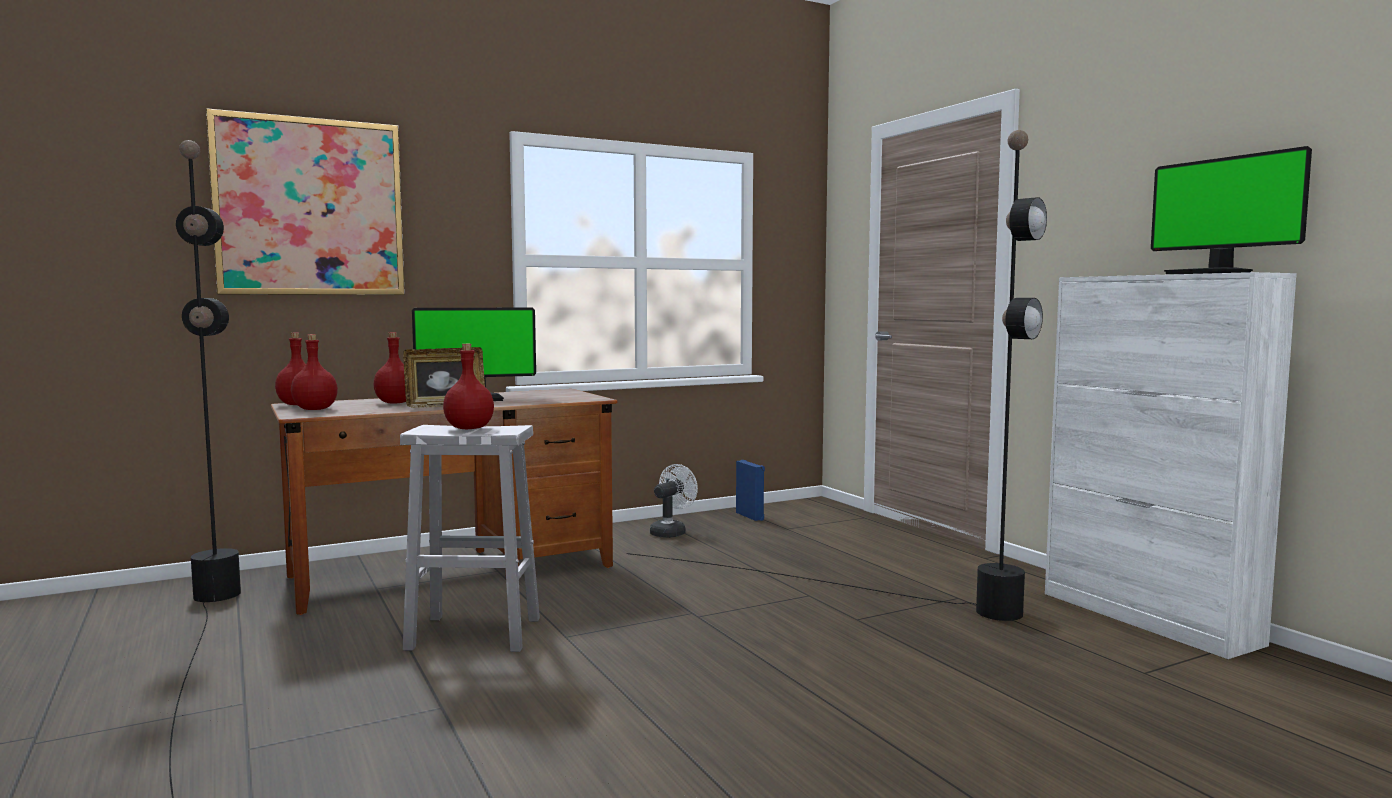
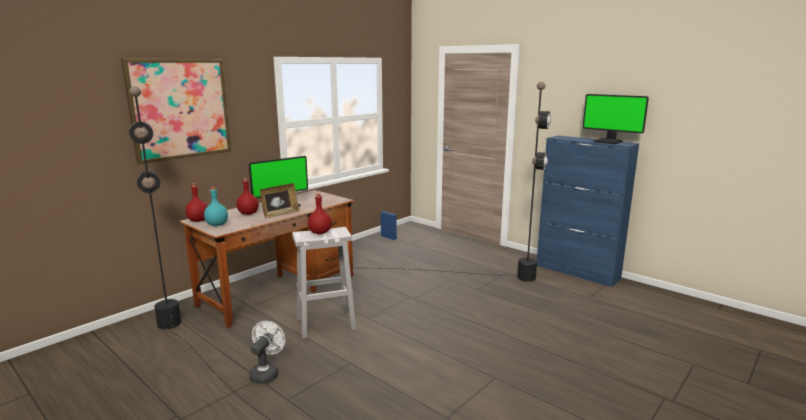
camera: 20 degrees left, 10 degrees up
red bottle [291,334,338,410] -> turquoise bottle [204,187,228,226]
white fan [650,464,698,538] -> white fan moved to [249,321,285,384]
white cabinet [1045,272,1297,659] -> blue cabinet [537,136,639,287]

